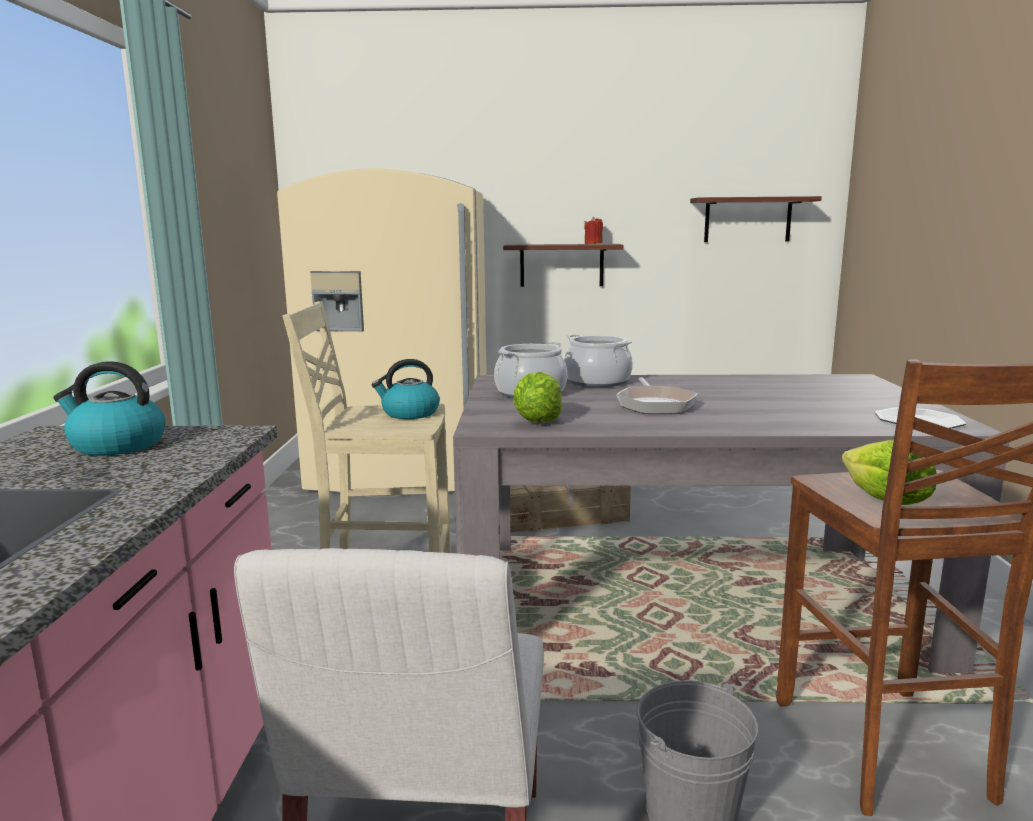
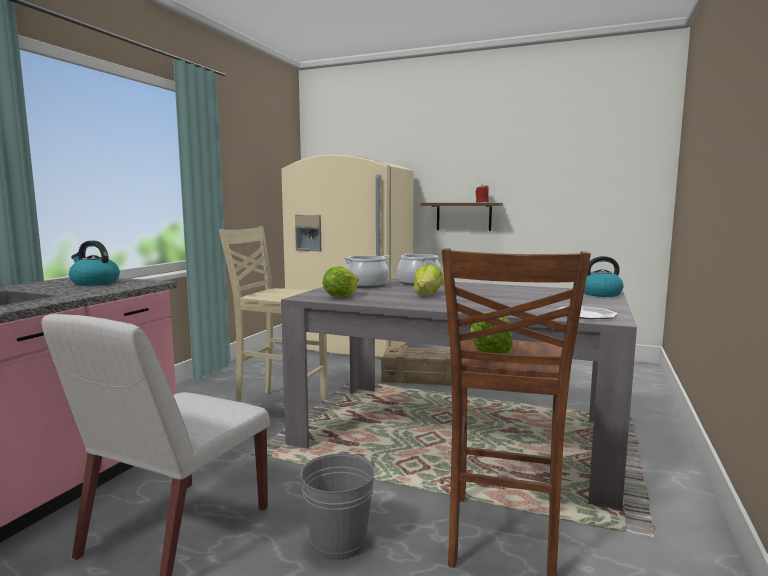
camera: 20 degrees right, 5 degrees down
kettle [372,359,440,419] -> kettle moved to [584,256,624,297]
frying pan [616,377,698,414] -> lettuce [414,264,443,295]
shelf [690,196,822,242] -> none

